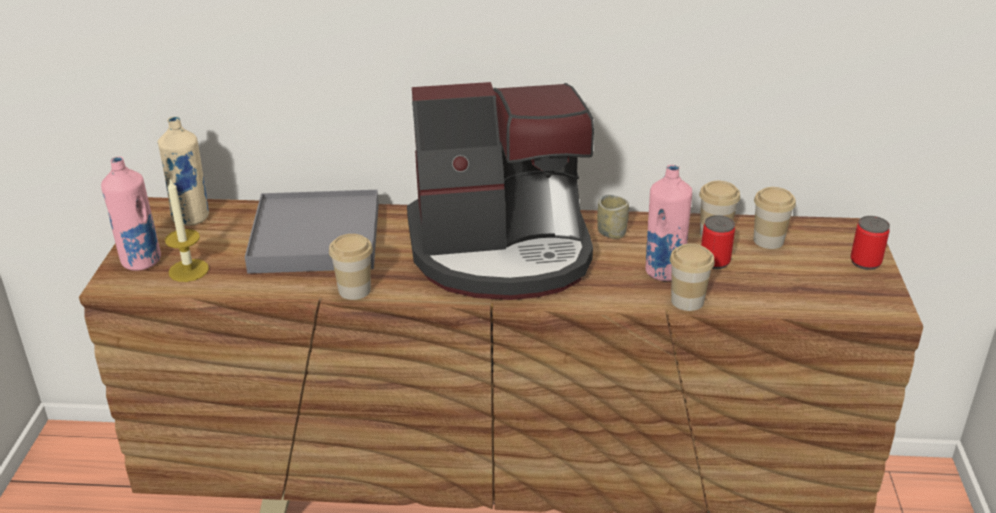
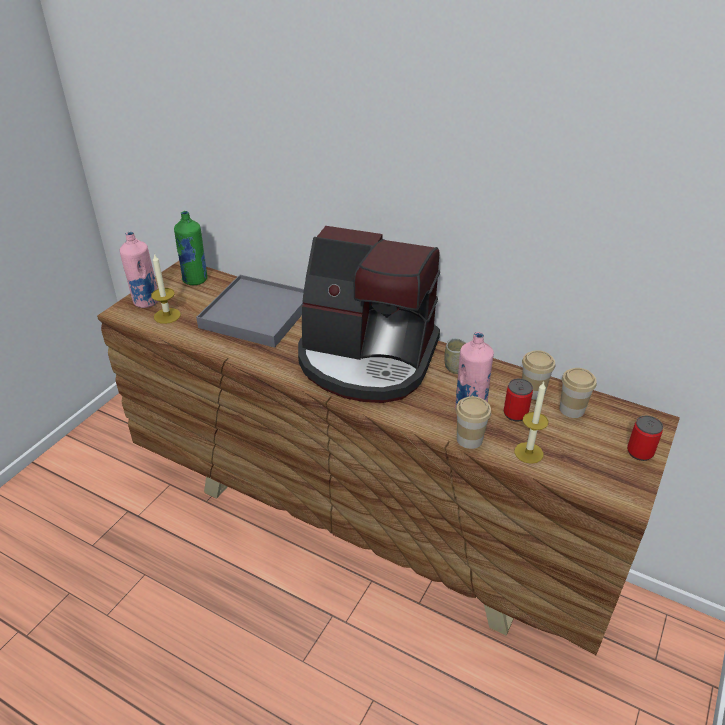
camera: 25 degrees right, 5 degrees up
beige bottle [158,117,209,226] -> green bottle [174,211,207,285]
cup [329,234,373,300] -> none
none -> candle [514,382,548,464]

